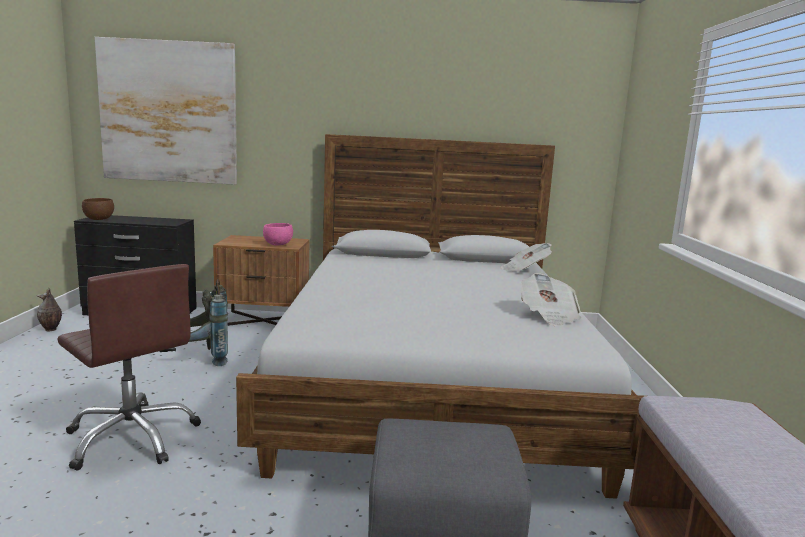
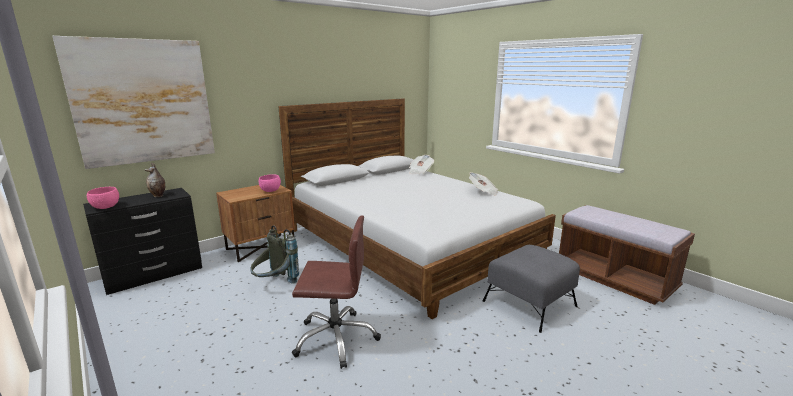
camera: 40 degrees left, 5 degrees up
vase [37,288,62,331] -> vase moved to [145,163,165,197]
brown bowl [82,198,114,220] -> pink bowl [87,187,119,209]

